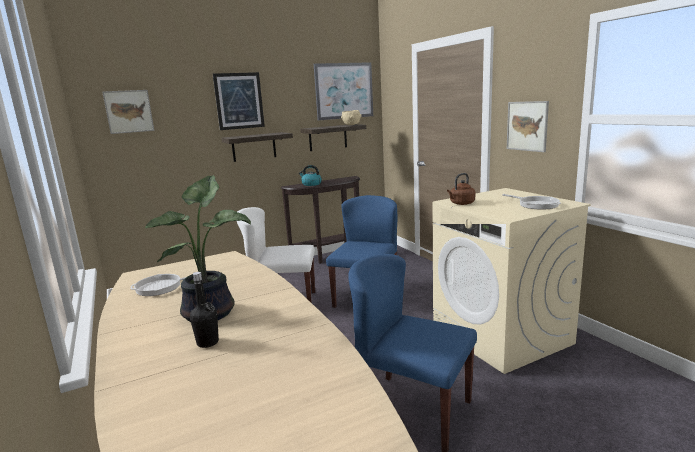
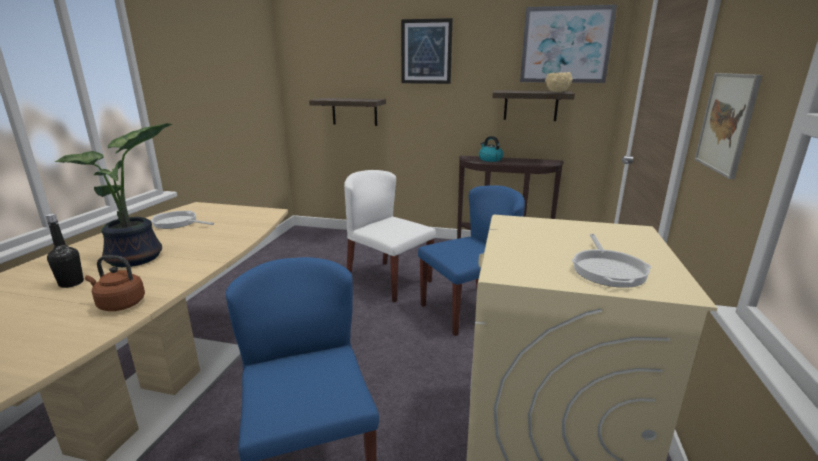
camera: 40 degrees right, 5 degrees up
picture [102,90,154,134] -> none
shelf [221,132,293,162] -> shelf moved to [309,98,386,126]
brown kettle [447,173,475,205] -> brown kettle moved to [85,255,145,311]

